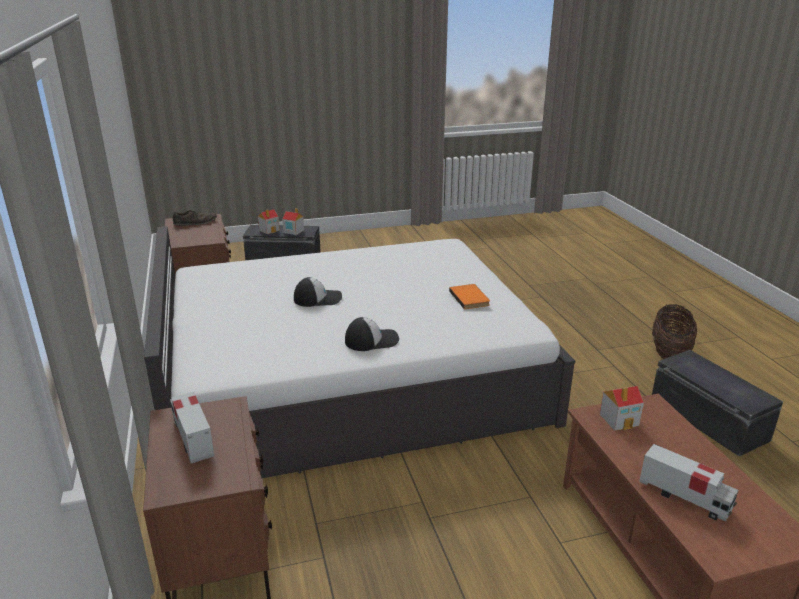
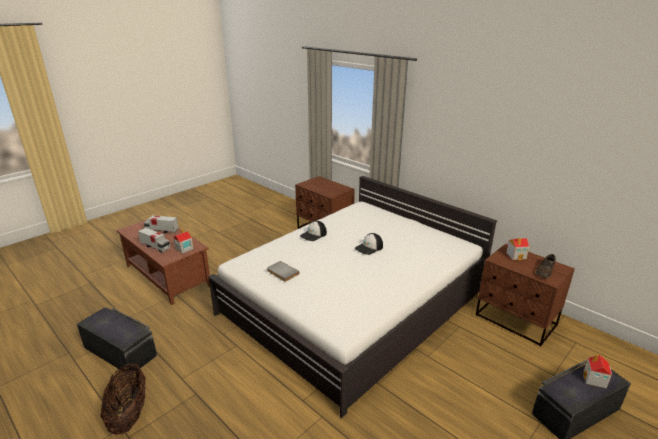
camera: 150 degrees right, 0 degrees up
toy truck [170,392,214,463] -> toy truck moved to [138,228,170,253]
toy house [282,208,304,235] -> toy house moved to [506,238,529,260]
orange book [449,284,490,309] -> grey book [267,261,300,282]

